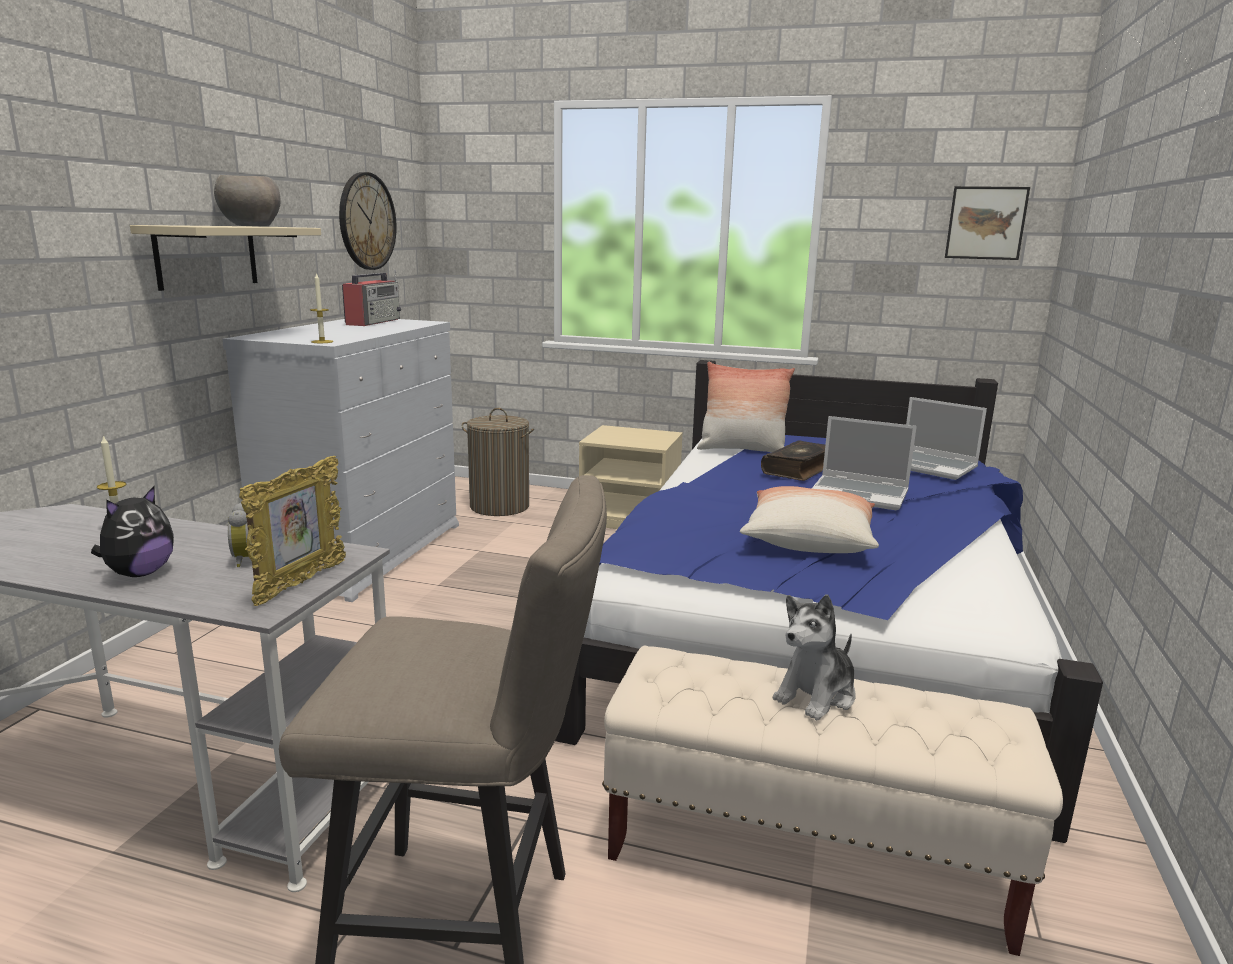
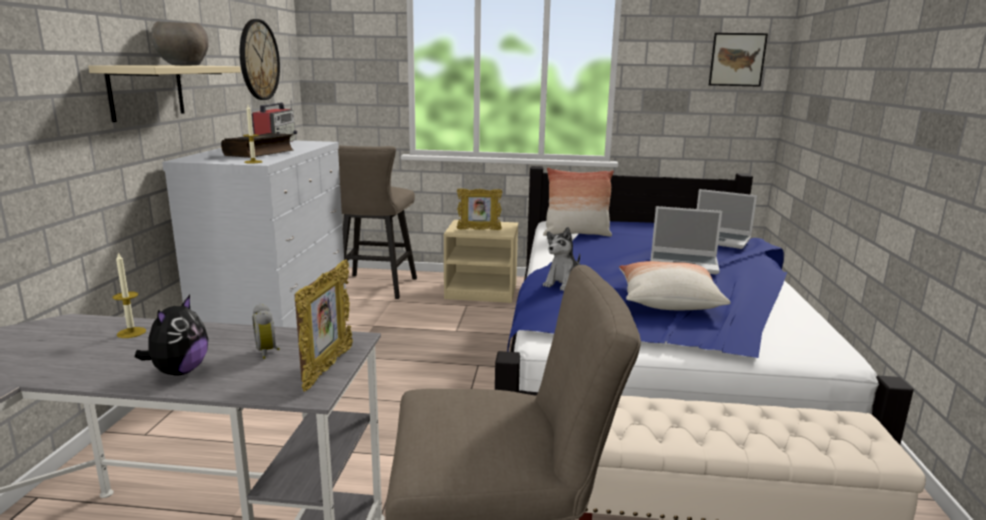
camera: 10 degrees left, 0 degrees up
laundry basket [461,408,534,516] -> beige stool [338,145,417,299]
book [761,440,825,481] -> book moved to [221,133,294,158]
plush toy [772,594,856,720] -> plush toy moved to [543,227,581,291]
none -> picture frame [457,188,502,230]

